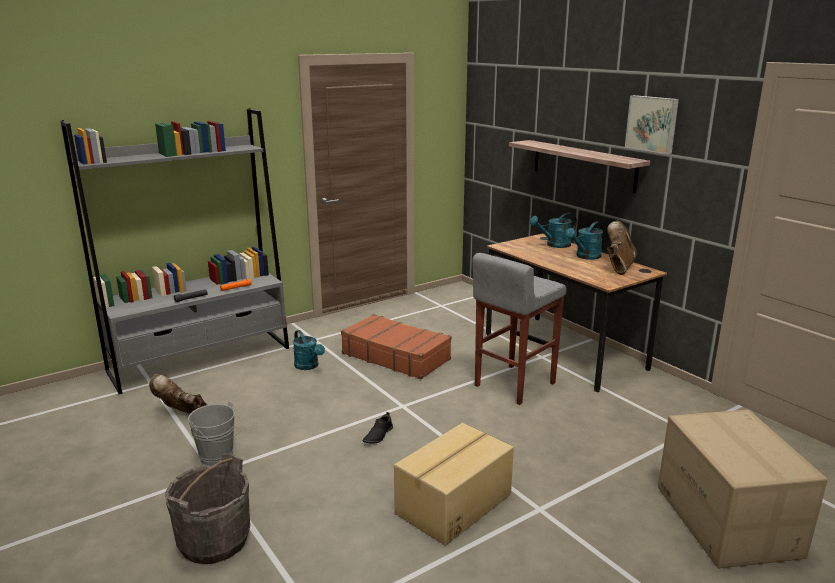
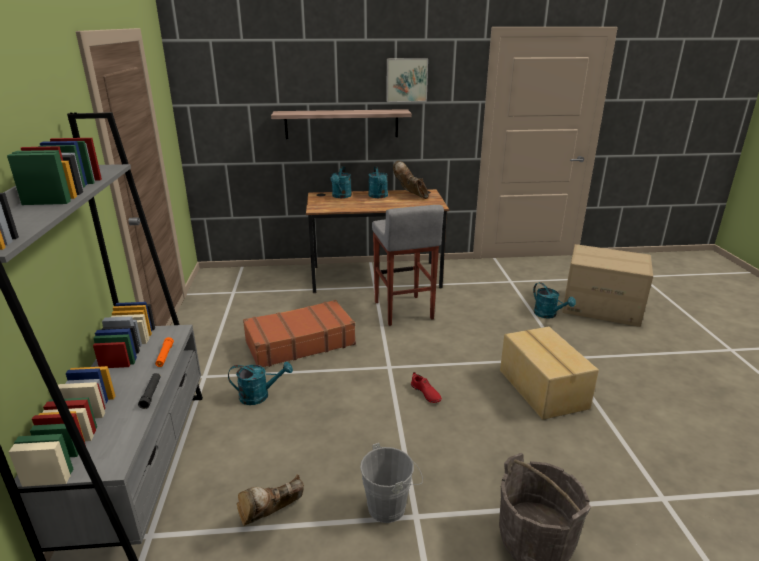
camera: 60 degrees left, 5 degrees up
black shoe [363,412,393,444] -> red shoe [411,372,442,403]
none -> turquoise watering can [533,282,576,319]

